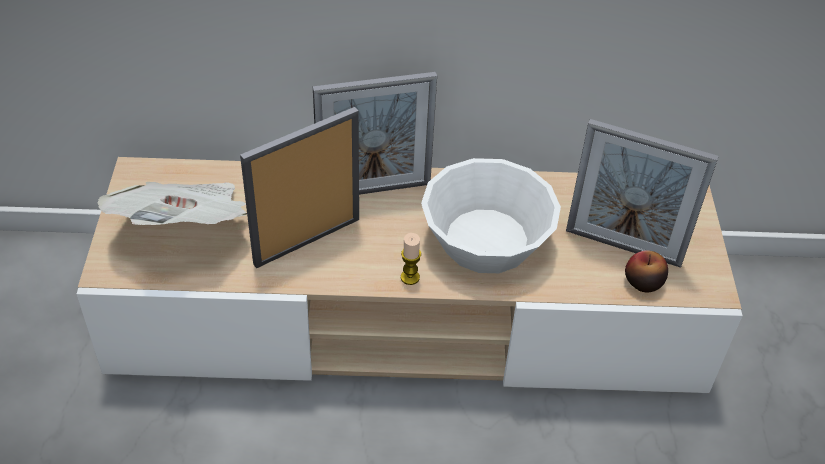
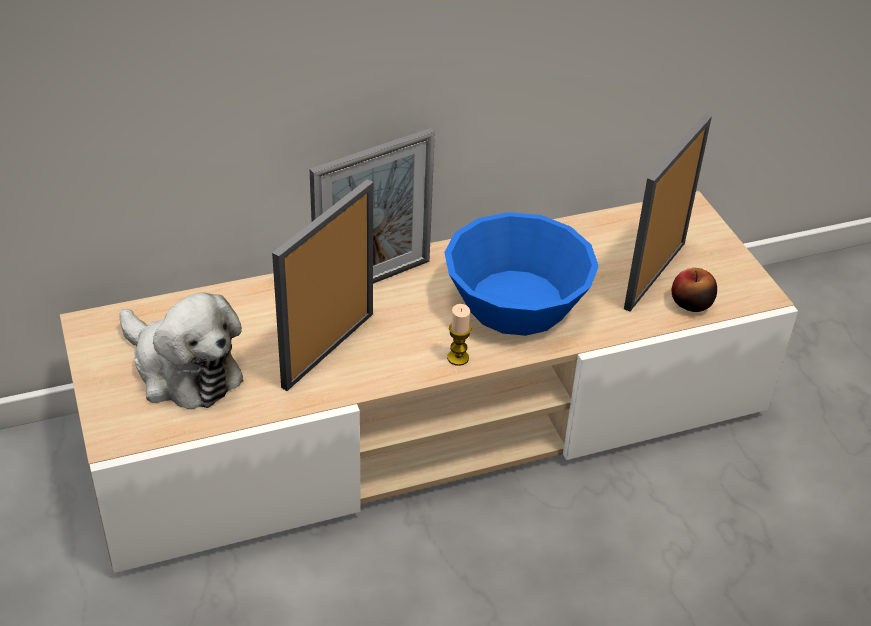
camera: 20 degrees left, 5 degrees down
newspaper [97,182,247,225] -> plush toy [119,292,243,409]
white bowl [421,158,561,273] -> blue bowl [444,212,599,336]
picture frame [566,119,719,268] -> picture frame turned 120 degrees clockwise [624,114,712,312]

